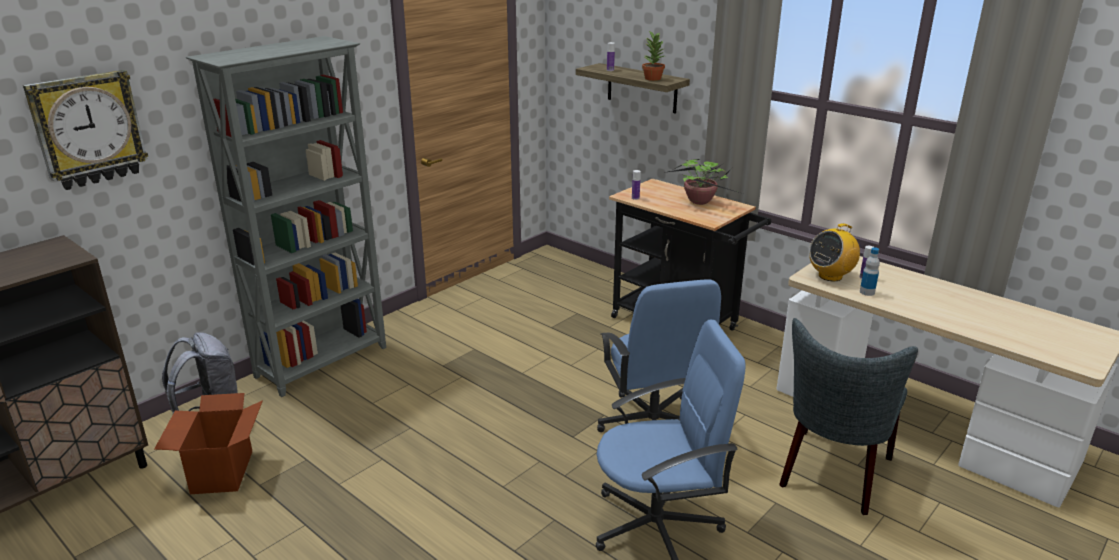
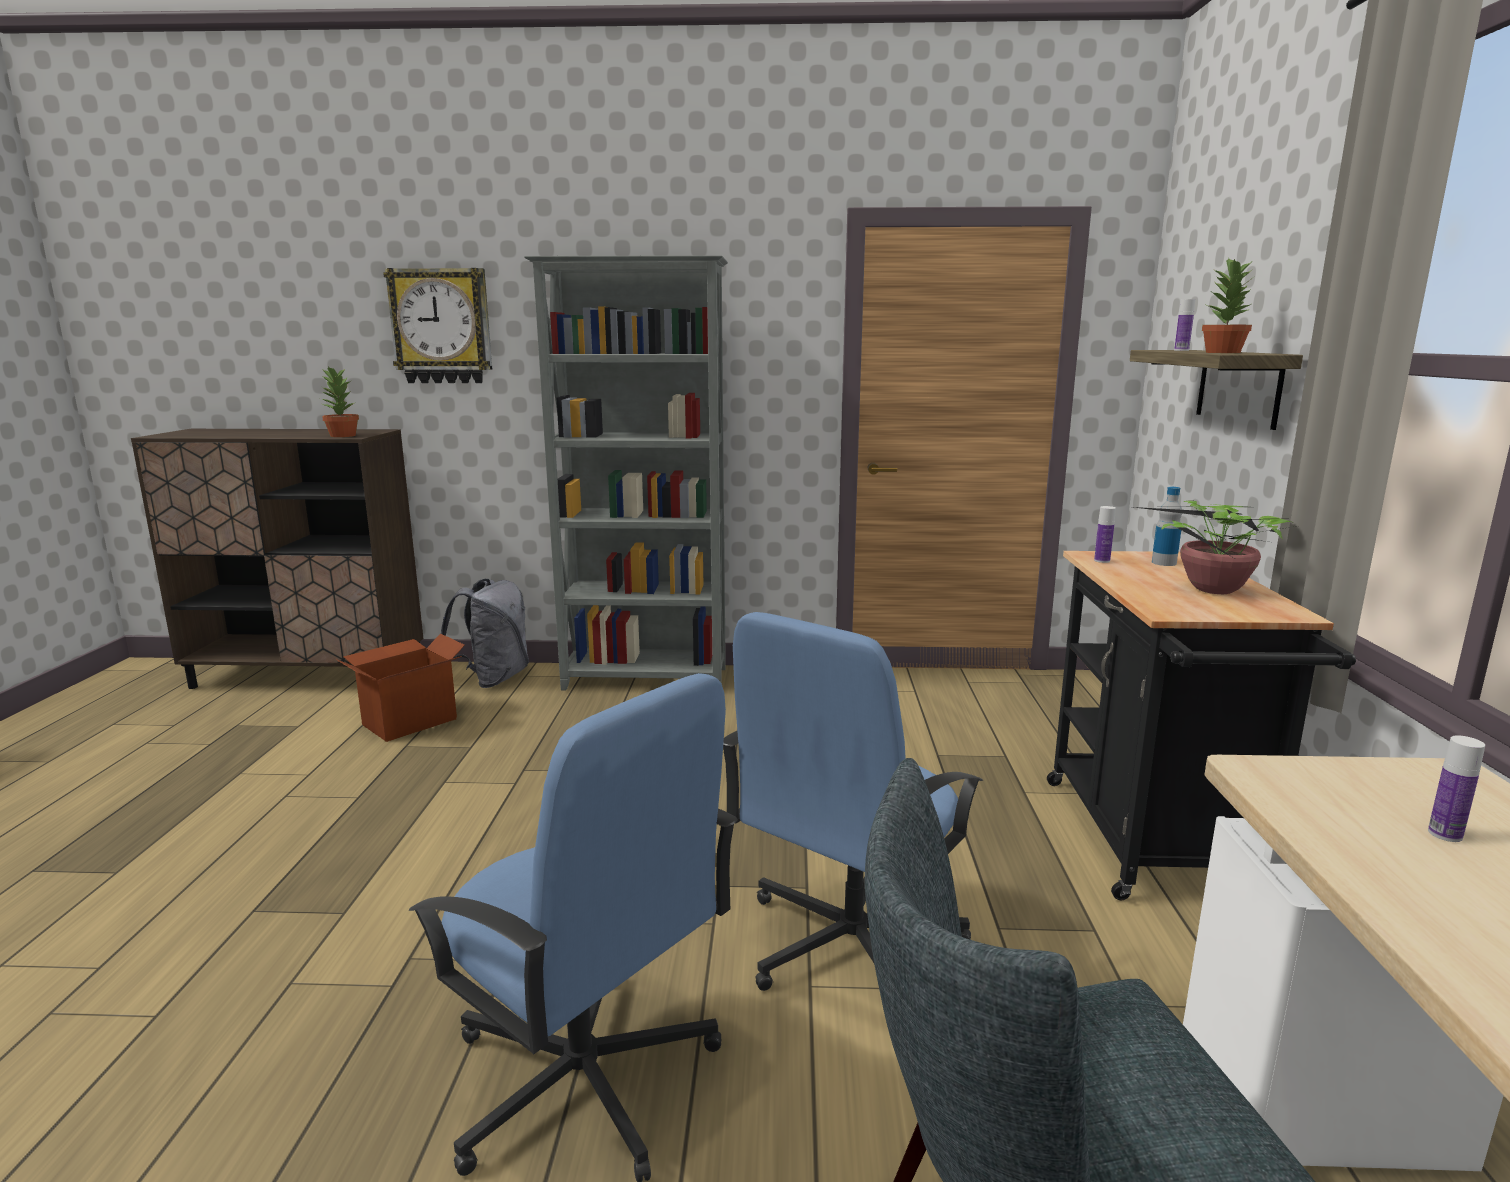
camera: 50 degrees right, 10 degrees down
radio [809,223,860,281] -> none
bottle [860,247,880,296] -> bottle moved to [1152,487,1182,566]
none -> potted plant [320,366,359,437]

